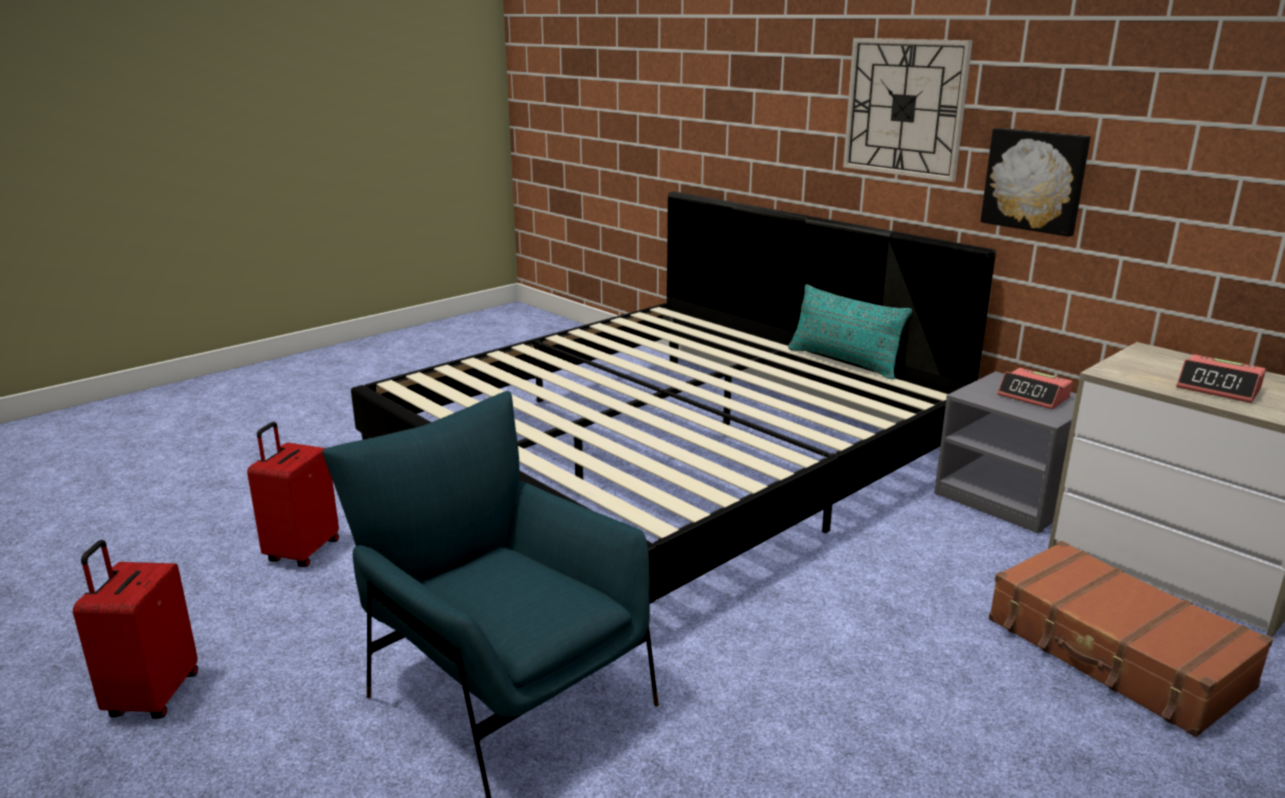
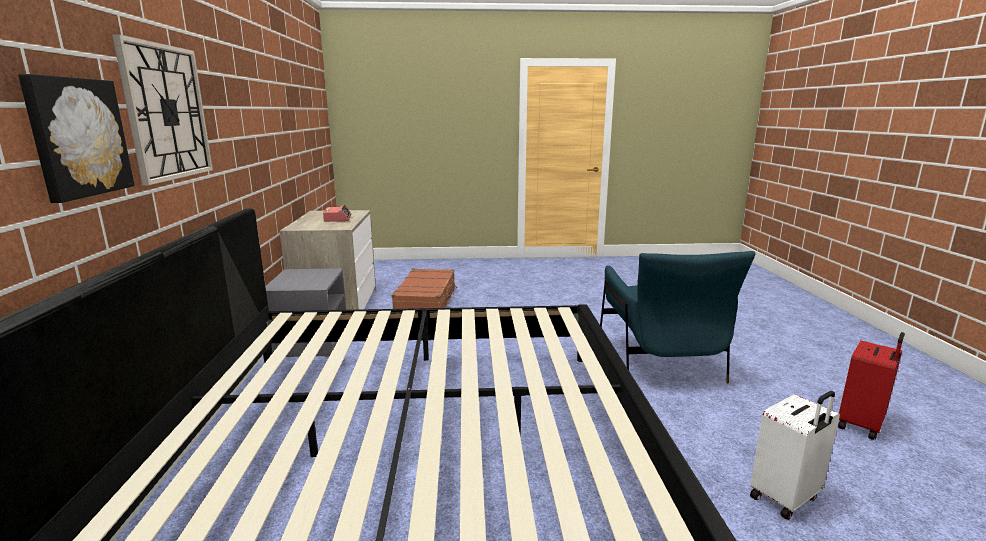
camera: 140 degrees left, 5 degrees down
red suitcase [247,422,339,567] -> white suitcase [750,391,840,520]
turquoise pillow [788,284,912,379] -> none
picture [980,128,1090,237] -> picture moved to [18,74,134,203]
alarm clock [997,368,1072,409] -> none

